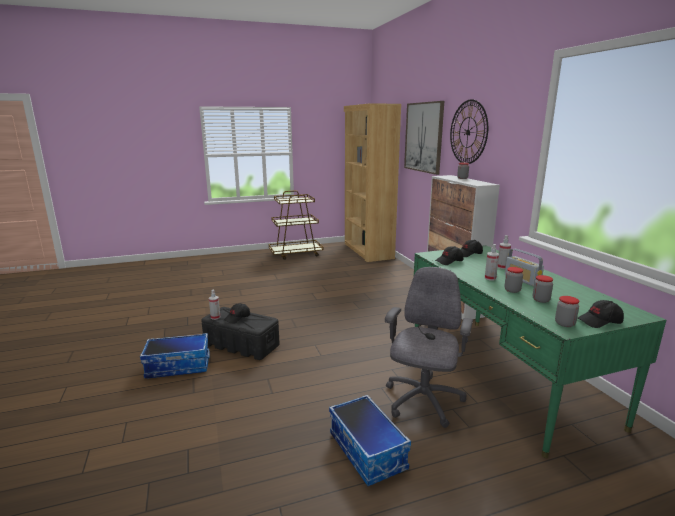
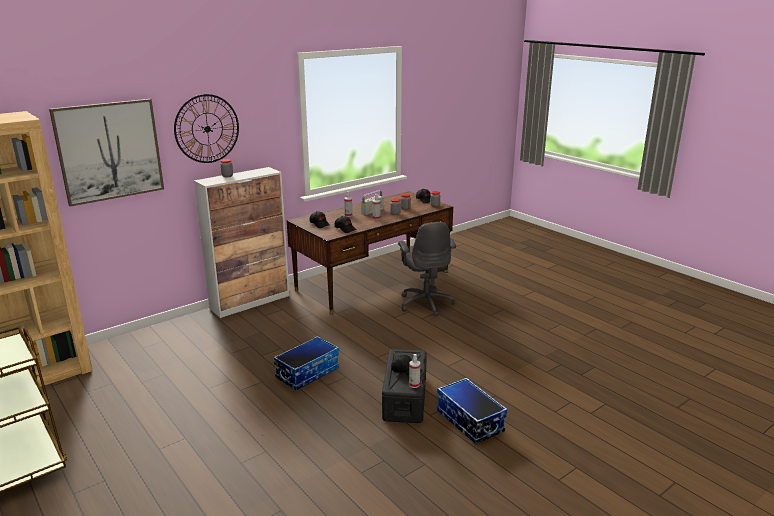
camera: 110 degrees left, 5 degrees up
storage box [329,395,411,486] -> storage box moved to [273,336,339,390]
grey office chair [385,267,473,428] -> grey office chair turned 105 degrees counterclockwise [398,222,456,317]
green desk [414,245,666,458] -> brown desk [287,191,453,314]

